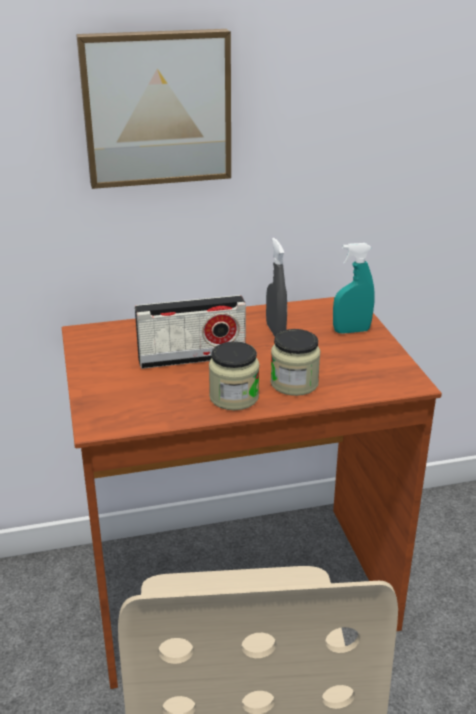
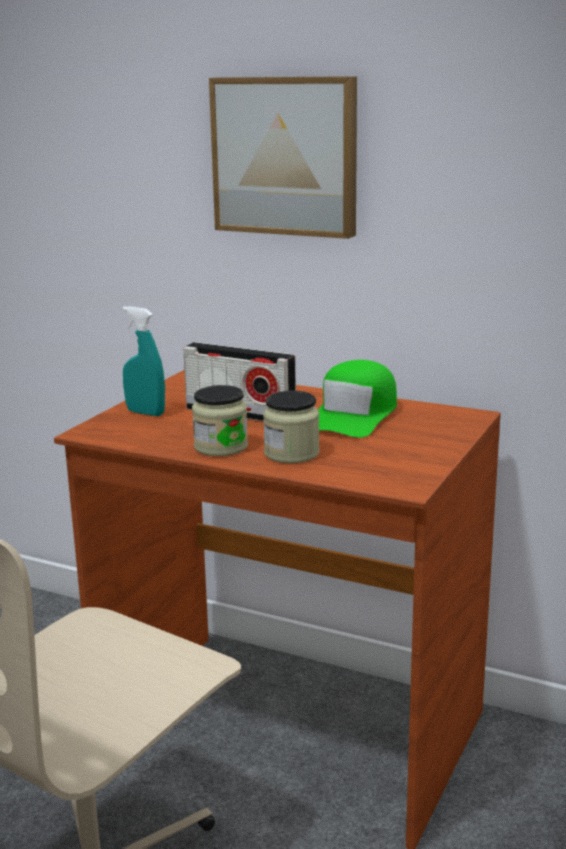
camera: 40 degrees right, 10 degrees down
grey spray bottle [266,238,287,336] -> green cap [318,360,397,438]
turquoise spray bottle [333,243,375,333] -> turquoise spray bottle moved to [123,306,165,416]

